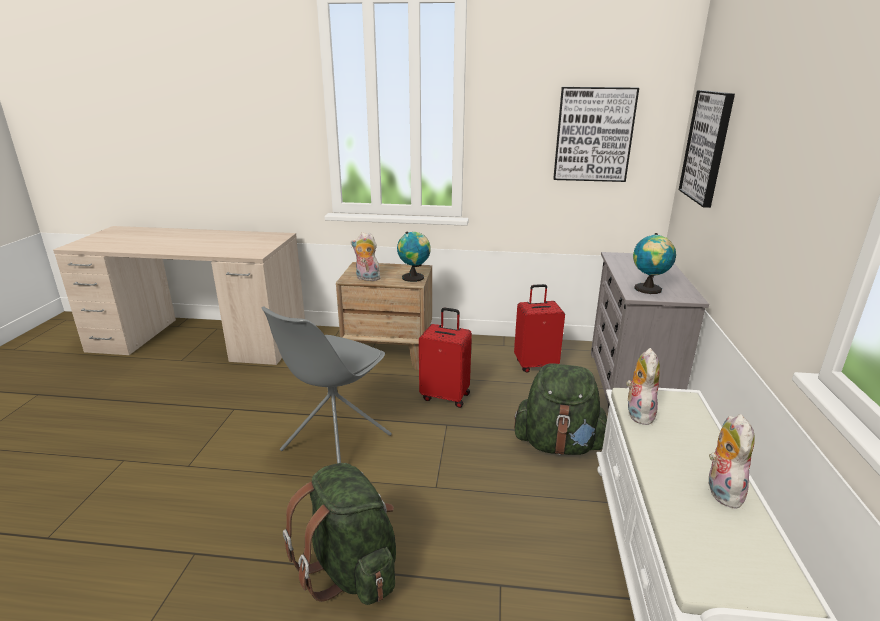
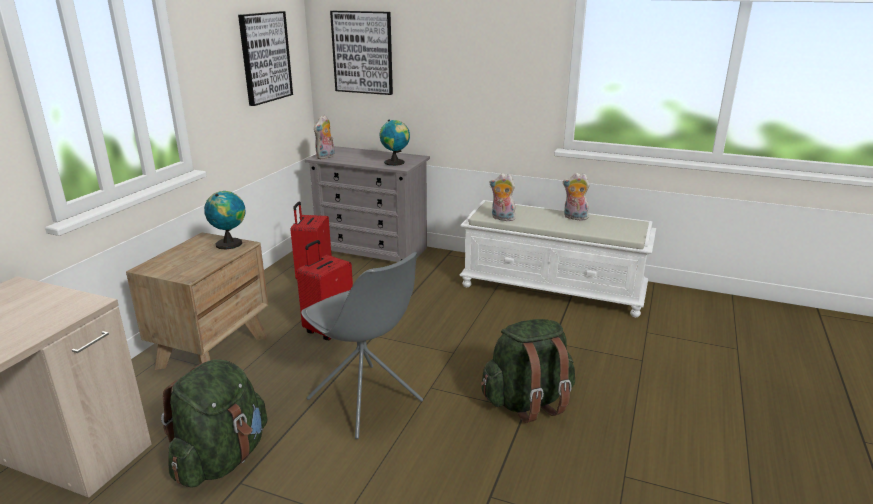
camera: 75 degrees left, 0 degrees up
plush toy [351,233,381,281] -> plush toy moved to [314,115,335,159]
green backpack [514,364,607,455] -> green backpack moved to [161,360,267,487]

